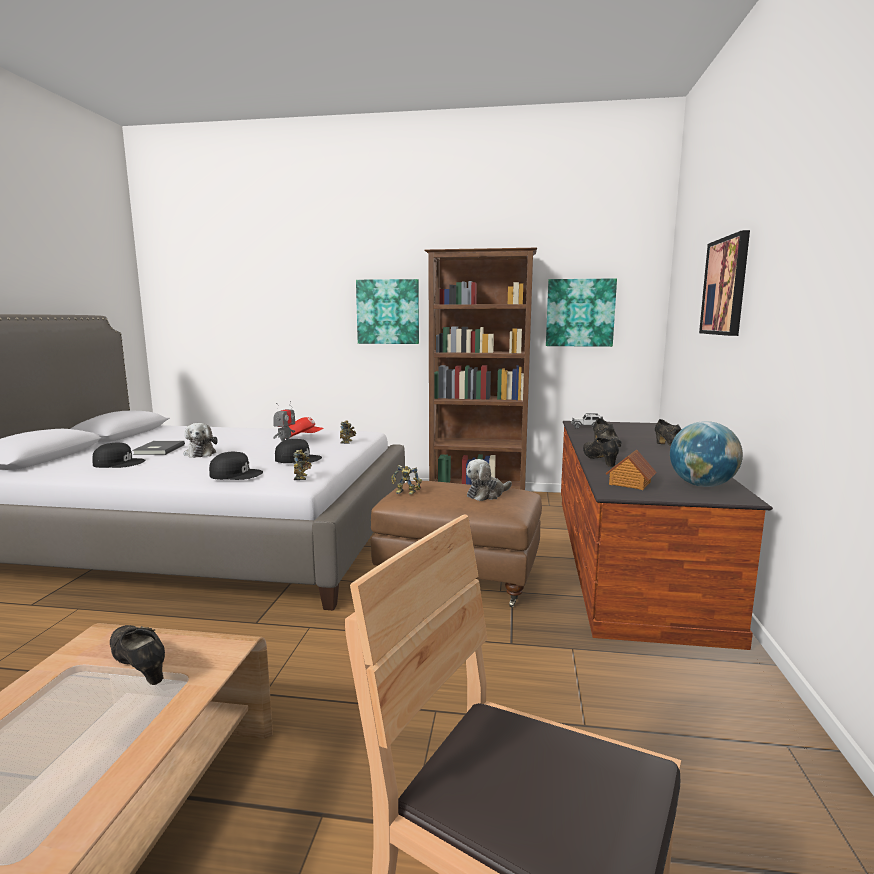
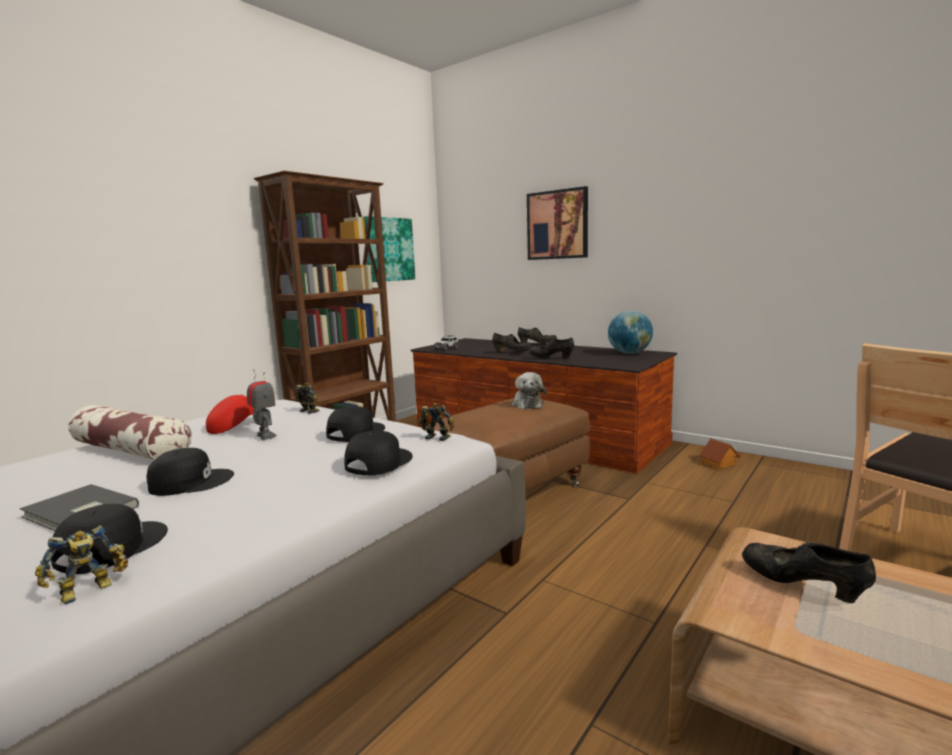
camera: 60 degrees left, 0 degrees up
black shoe [110,625,165,685] -> black shoe turned 60 degrees clockwise [742,542,876,603]
plush toy [183,423,218,458] -> black cap [147,448,234,496]
picture [356,279,419,344] -> none
toy robot [391,465,422,494] -> toy robot moved to [35,525,128,604]
toy house [605,449,657,490] -> toy house moved to [699,438,740,470]
none -> pillow [68,405,192,460]

